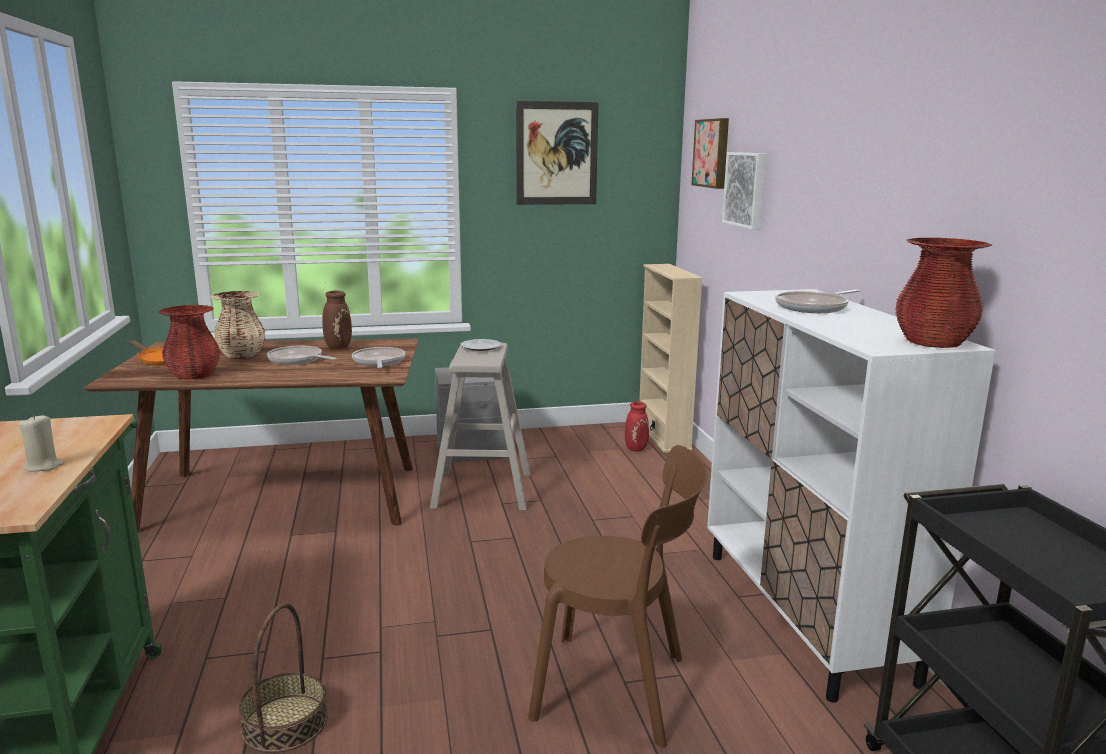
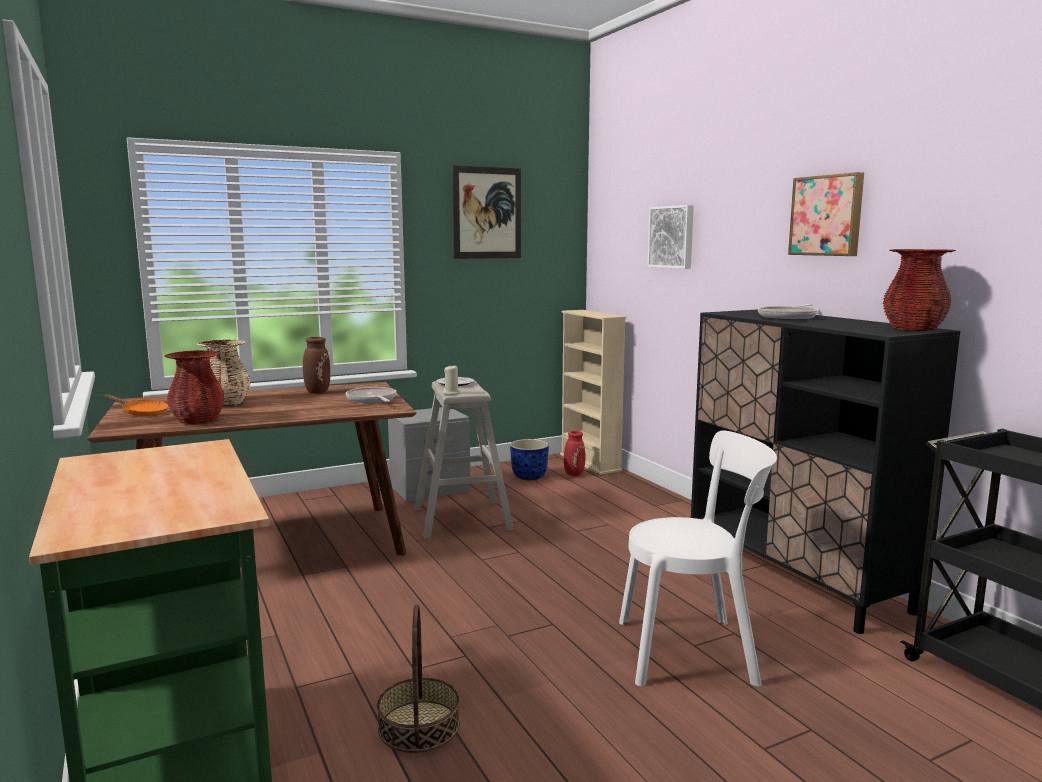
camera: 15 degrees left, 5 degrees down
beige candle [19,414,64,472] -> beige candle moved to [443,366,460,395]
frying pan [267,345,337,365] -> none
brown chair [528,445,707,748] -> white chair [619,430,777,687]
picture [691,118,729,189] -> picture moved to [788,172,864,256]
white cabinet [707,289,996,703] -> black cabinet [691,309,960,634]
none -> planter [510,439,549,480]

